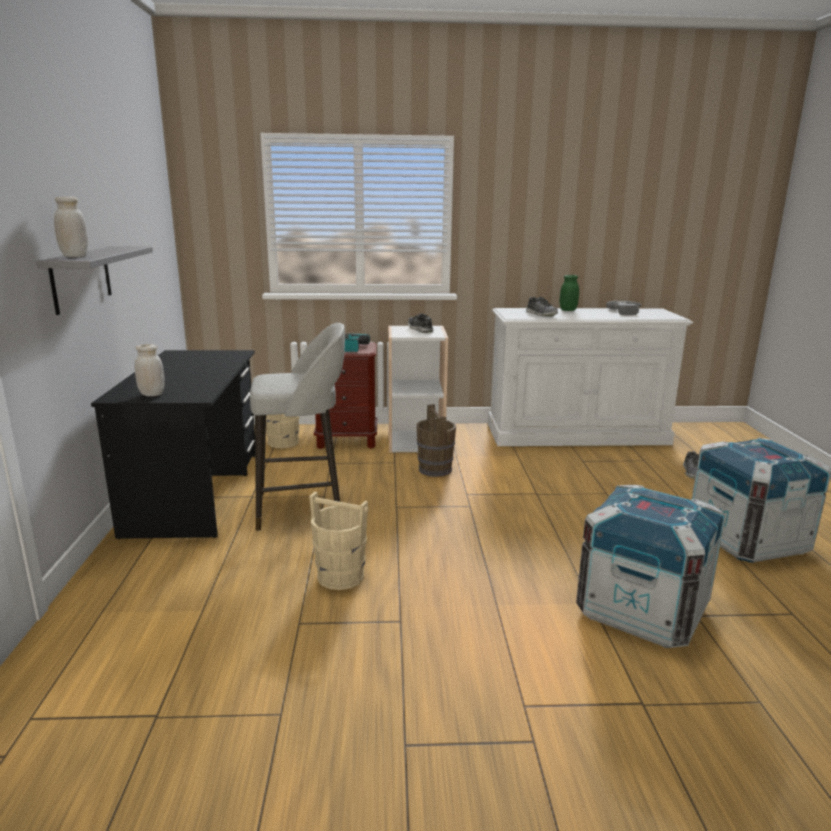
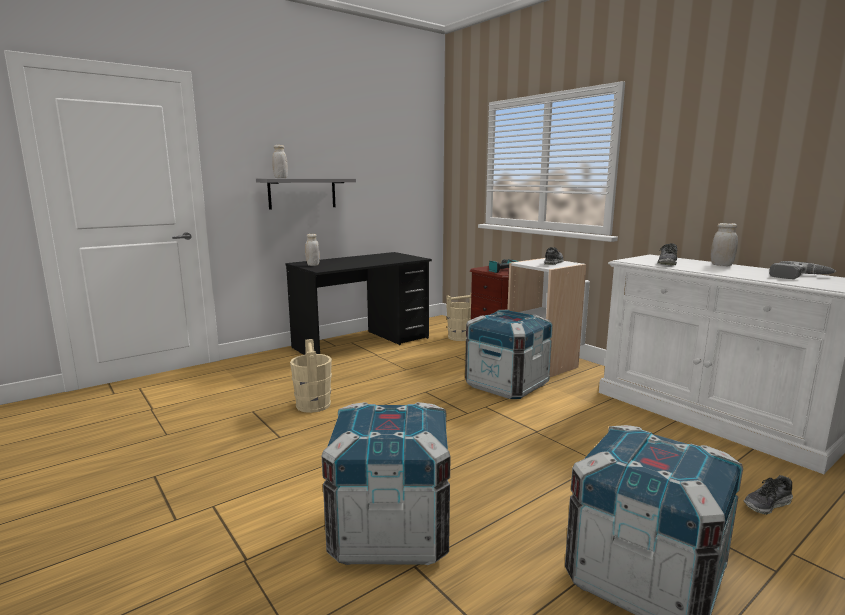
camera: 55 degrees right, 5 degrees down
grey stool [250,323,345,531] -> none
brown bucket [416,404,456,477] -> crate [465,310,553,399]
green jar [560,275,579,311] -> white jar [711,223,738,266]

